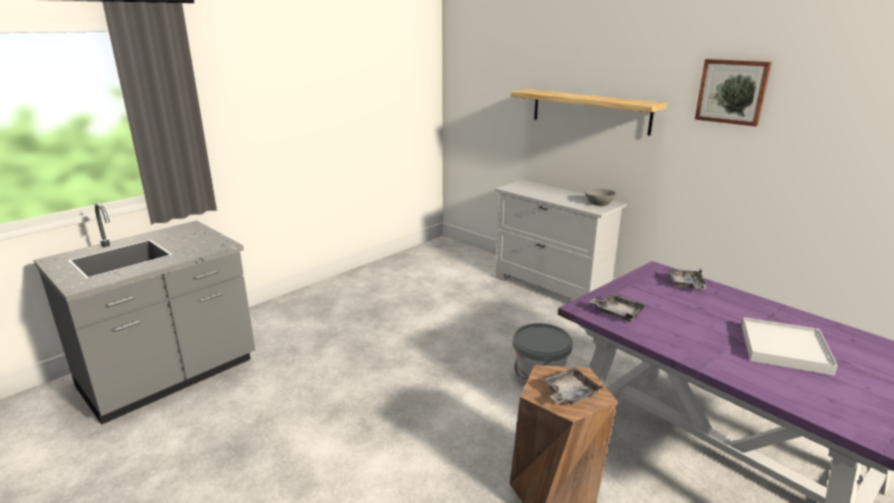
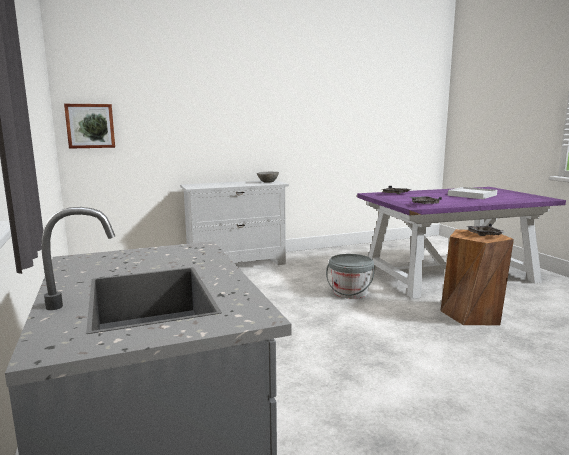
camera: 65 degrees left, 10 degrees down
shelf [511,89,667,136] -> none
picture [695,59,772,126] -> picture moved to [64,104,115,149]

